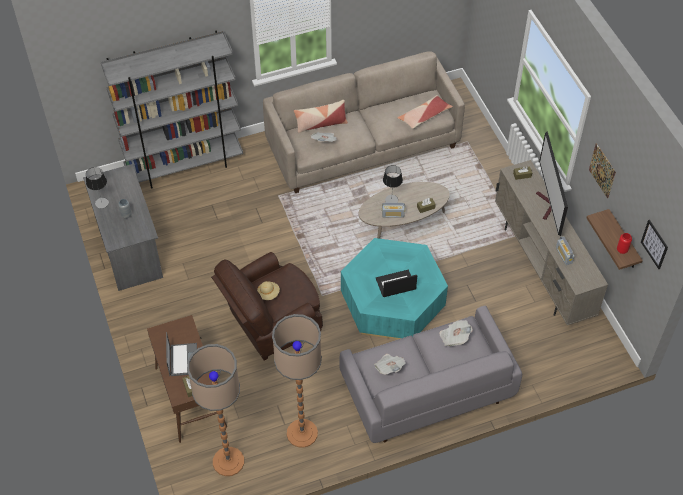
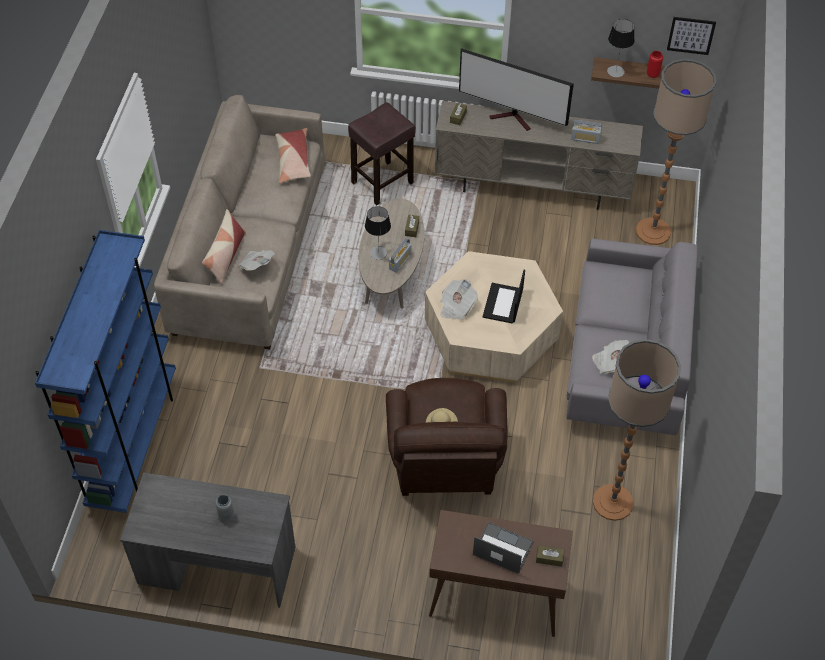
camera: 60 degrees left, 0 degrees up
table lamp [86,167,109,208] -> table lamp moved to [607,19,635,77]
grey bookcase [101,31,243,189] -> blue bookcase [35,230,176,513]
floor lamp [187,344,244,476] -> floor lamp moved to [636,59,716,245]
turquoise coffee table [341,238,448,339] -> beige coffee table [425,251,563,383]
newspaper [439,320,472,346] -> newspaper moved to [440,279,478,320]
picture [589,143,616,198] -> none
none -> brown stool [348,102,415,205]

